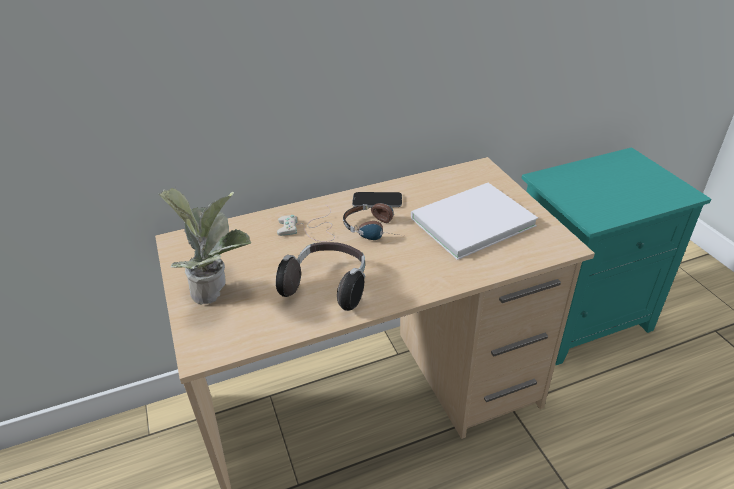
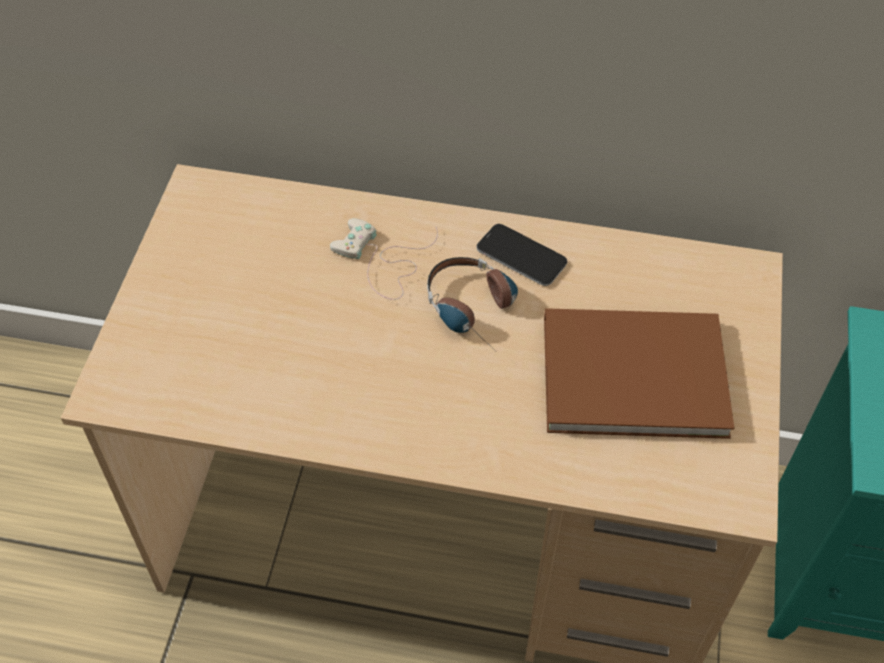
camera: 30 degrees right, 15 degrees up
potted plant [159,188,251,305] -> none
headphones [276,242,366,311] -> none
white book [411,183,538,260] -> brown book [544,308,734,439]

